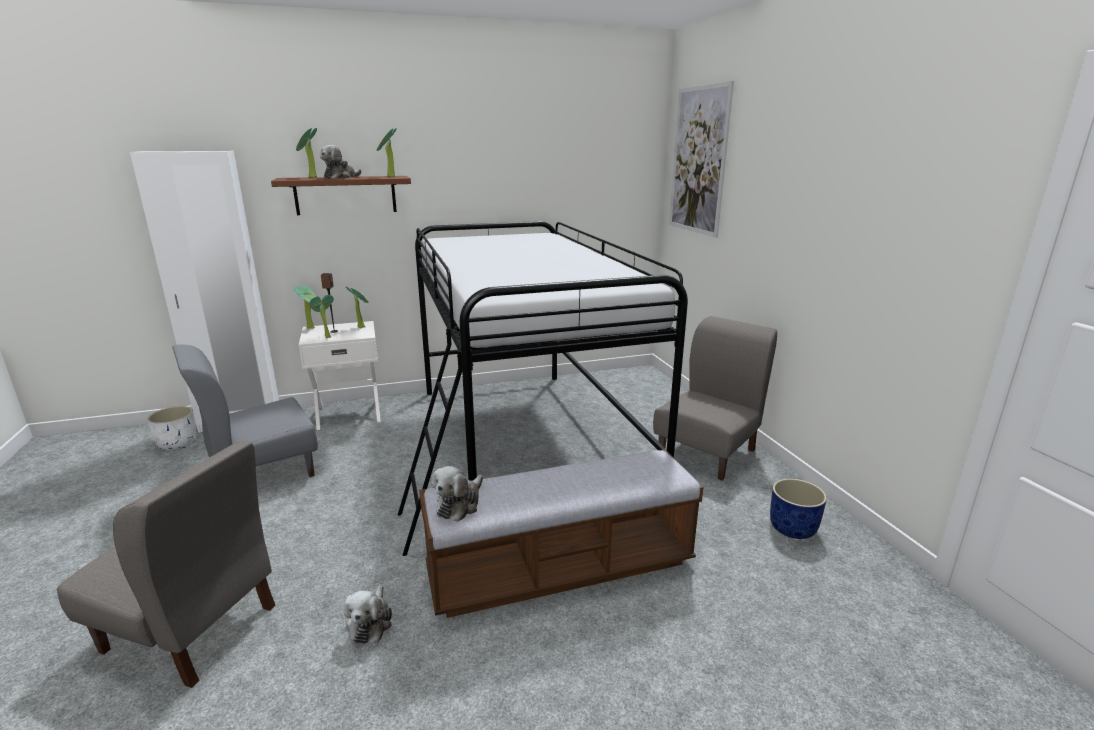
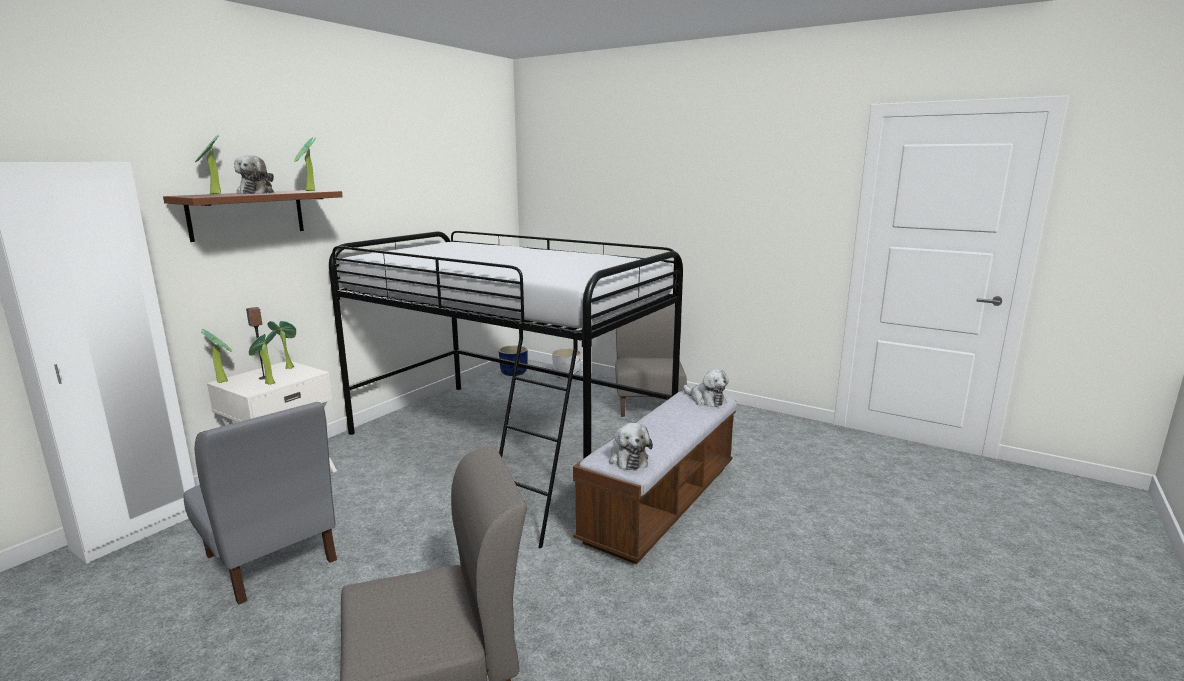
camera: 40 degrees left, 5 degrees down
white planter [147,406,197,451] -> white planter moved to [552,348,581,380]
grey chair [172,344,318,477] -> grey chair turned 60 degrees counterclockwise [183,402,337,604]
plush toy [344,585,392,644] -> plush toy moved to [683,369,729,407]
picture [669,81,734,238] -> none
blue planter [770,479,827,539] -> blue planter moved to [499,345,528,376]

